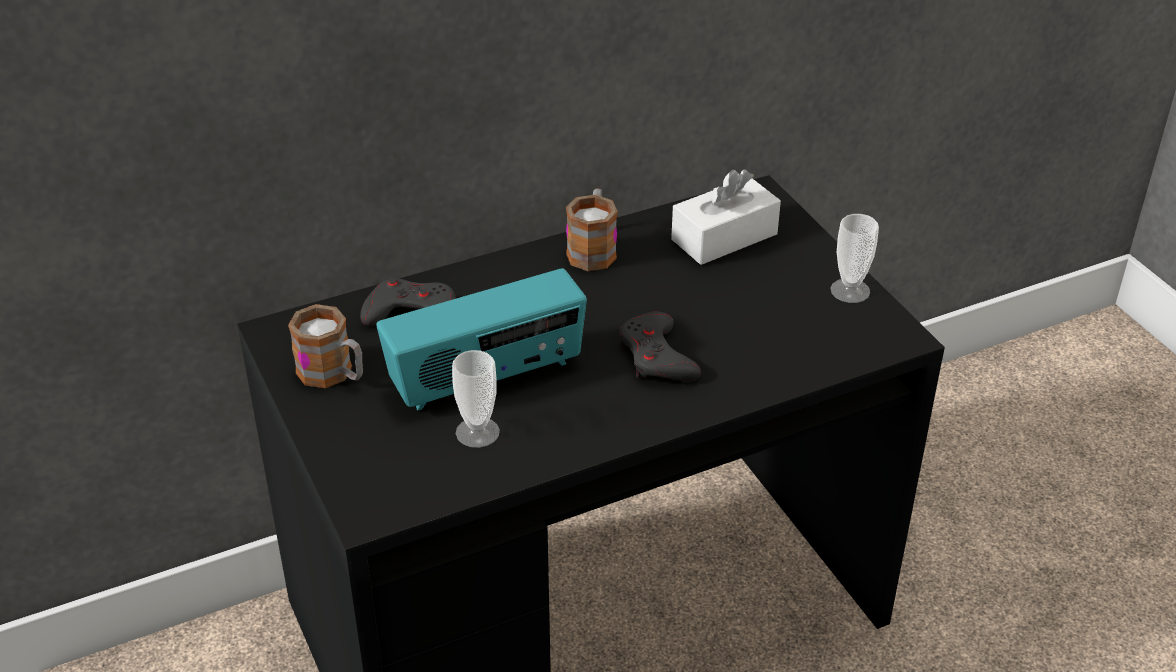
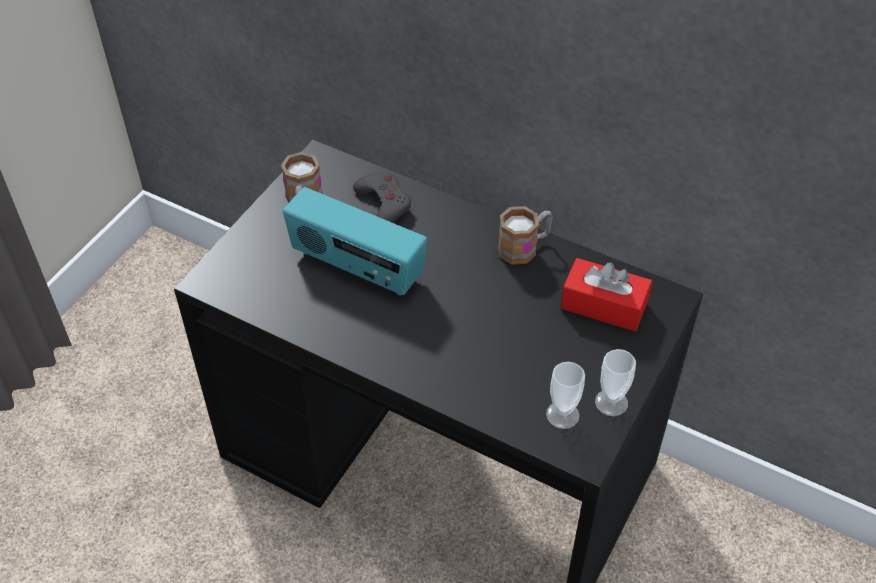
camera: 55 degrees right, 10 degrees up
cup [452,350,500,448] -> cup moved to [546,362,585,429]
grey game controller [620,312,701,382] -> none
white tissue box [671,169,781,265] -> red tissue box [561,258,652,332]

